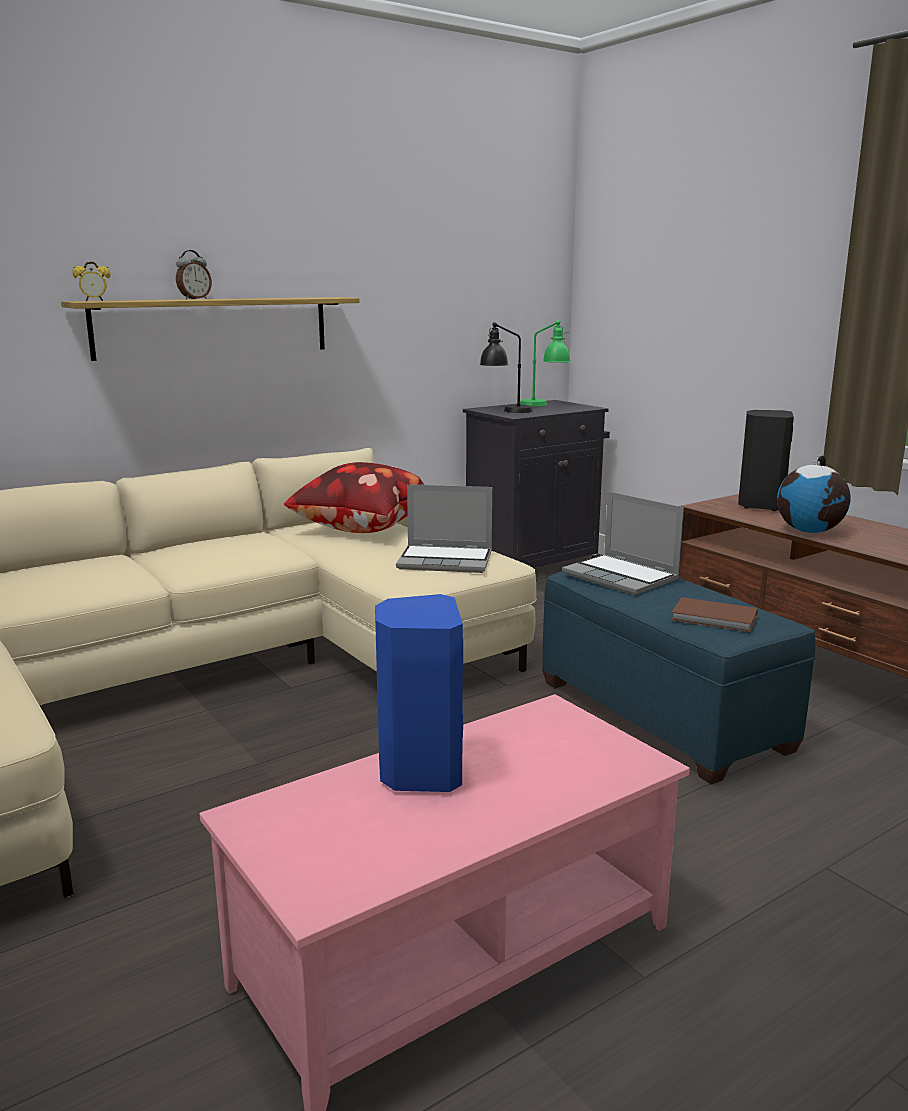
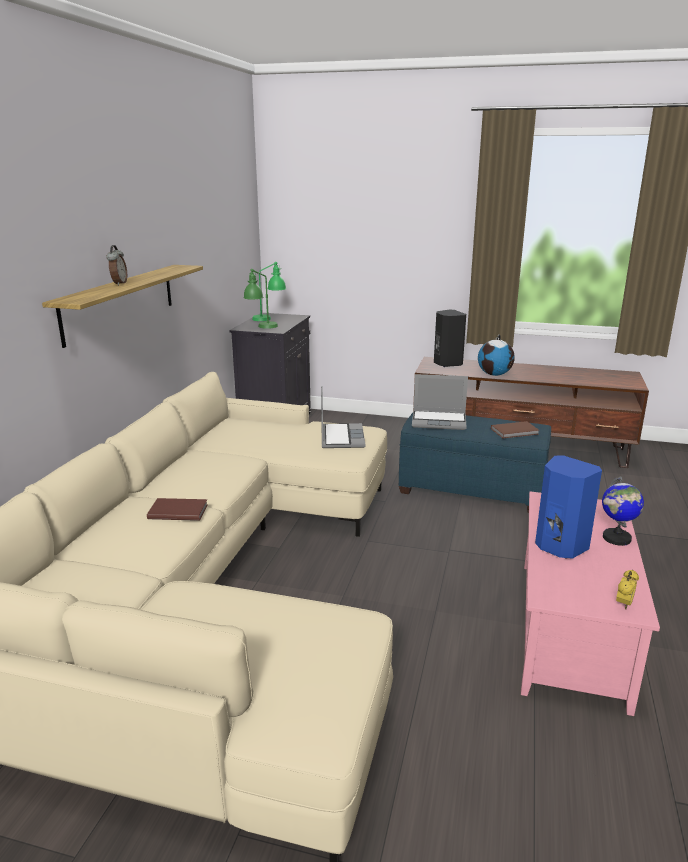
camera: 40 degrees left, 5 degrees up
alarm clock [72,261,111,301] -> alarm clock moved to [616,569,639,610]
pillow [284,462,424,533] -> none
laptop [396,484,492,573] -> laptop turned 60 degrees counterclockwise [321,386,365,448]
black table lamp [480,322,533,413] -> green table lamp [243,269,278,329]
none -> brown book [147,498,208,521]
none -> globe [602,476,644,546]

